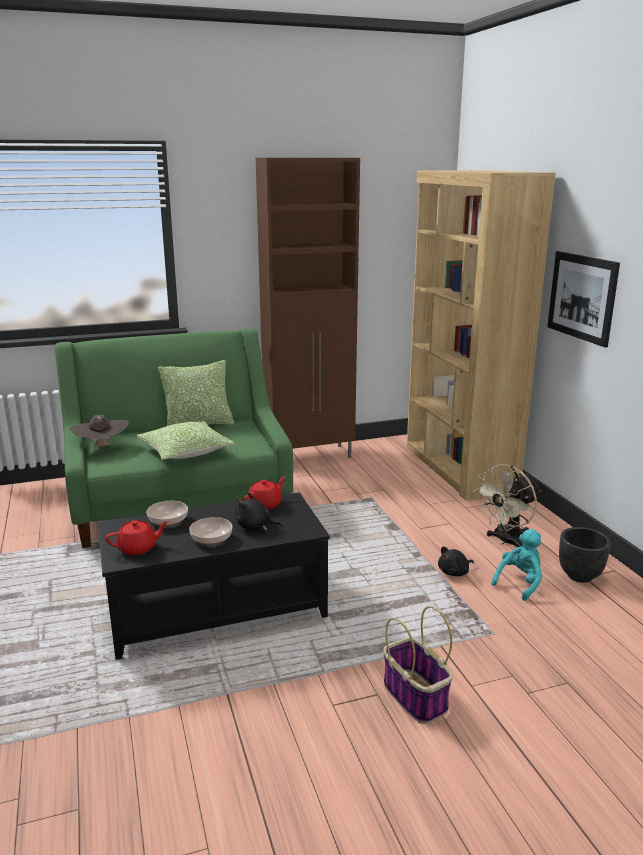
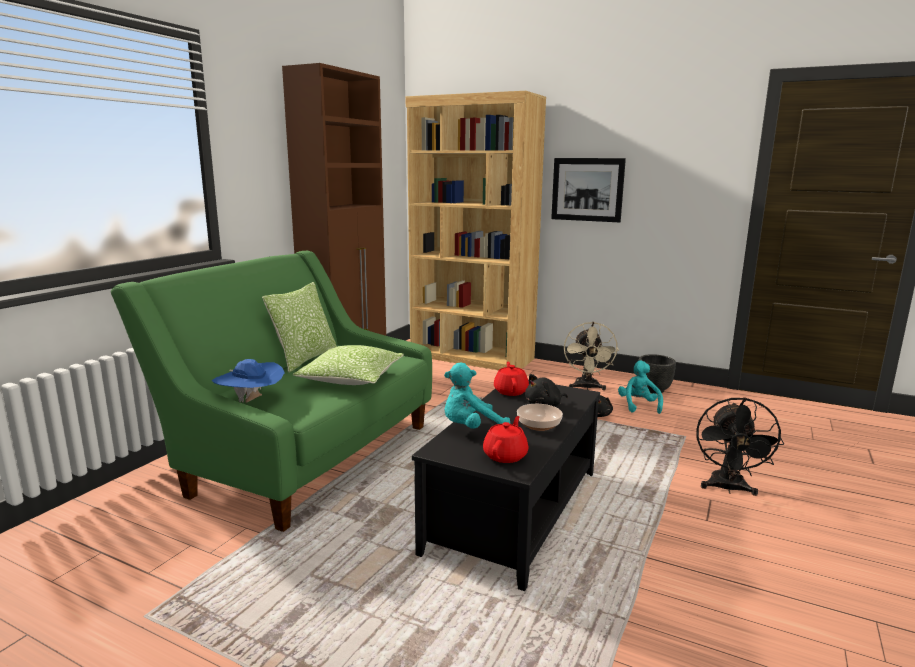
camera: 45 degrees left, 5 degrees down
brown hat [70,415,129,447] -> blue hat [212,359,285,403]
bowl [147,501,188,527] -> turquoise plush toy [444,362,510,429]
basket [383,606,453,724] -> black fan [696,397,784,496]

